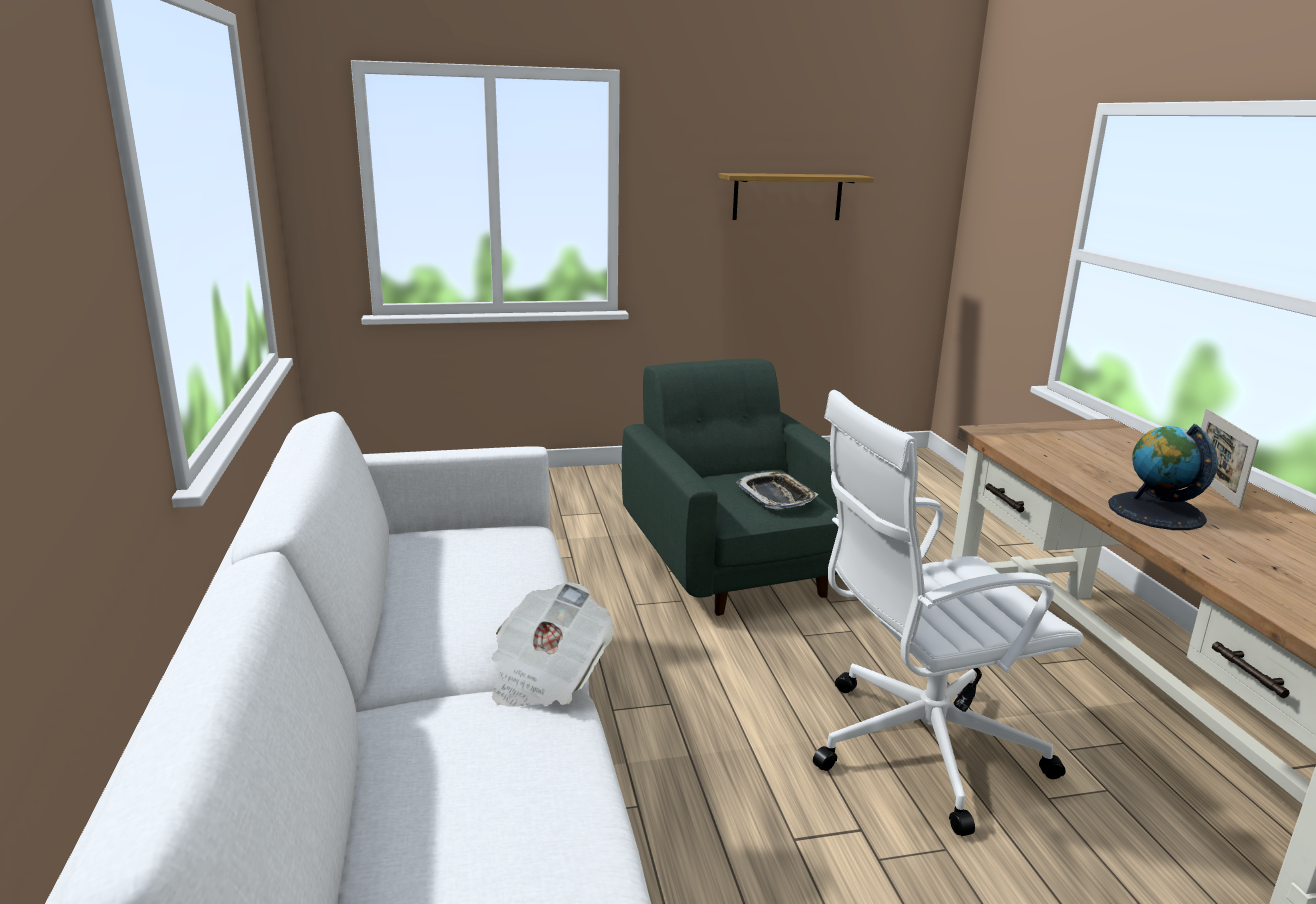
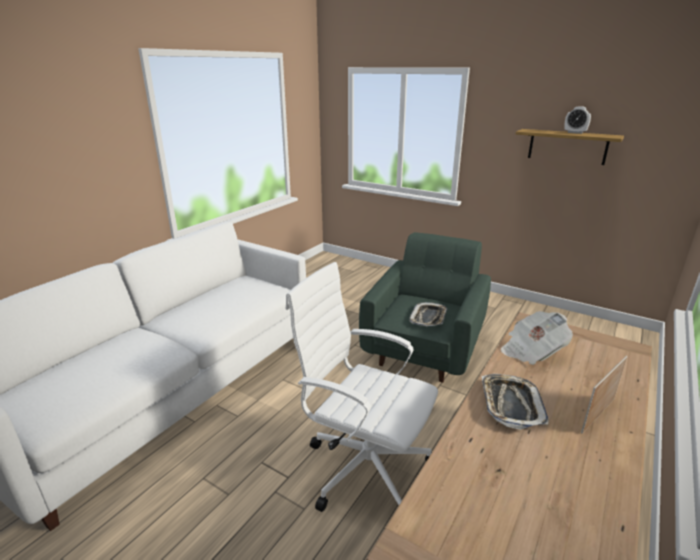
camera: 45 degrees right, 5 degrees up
newspaper [491,582,614,707] -> newspaper moved to [501,311,573,365]
globe [1108,424,1218,530] -> tray [482,374,548,430]
none -> alarm clock [564,106,591,134]

